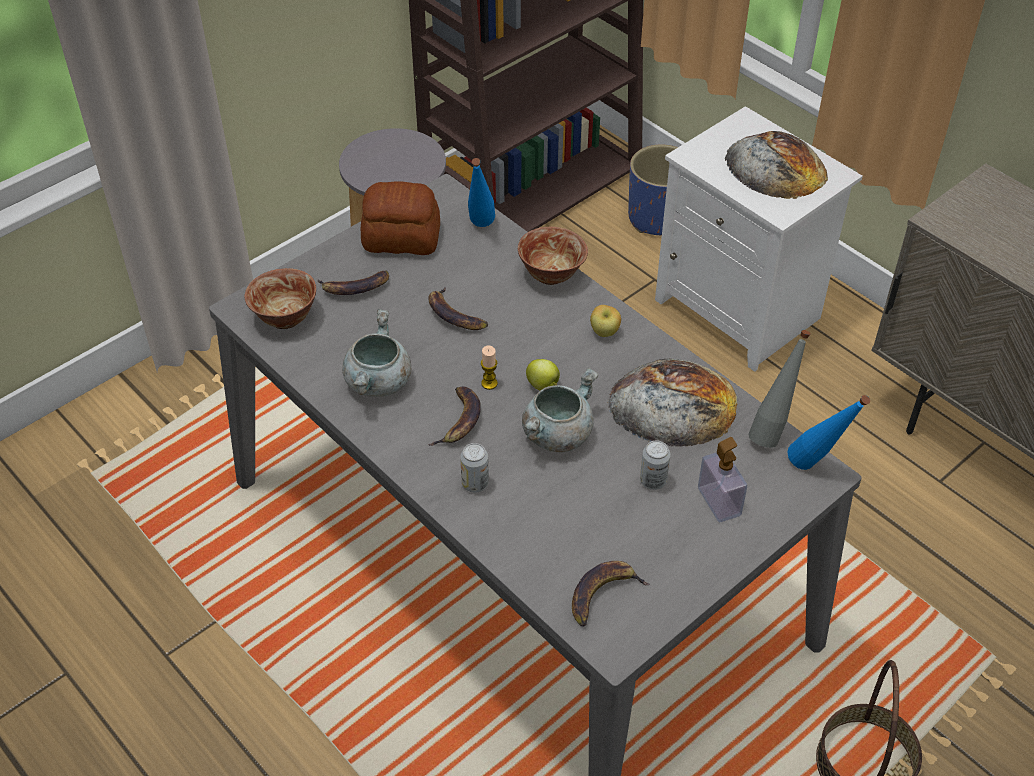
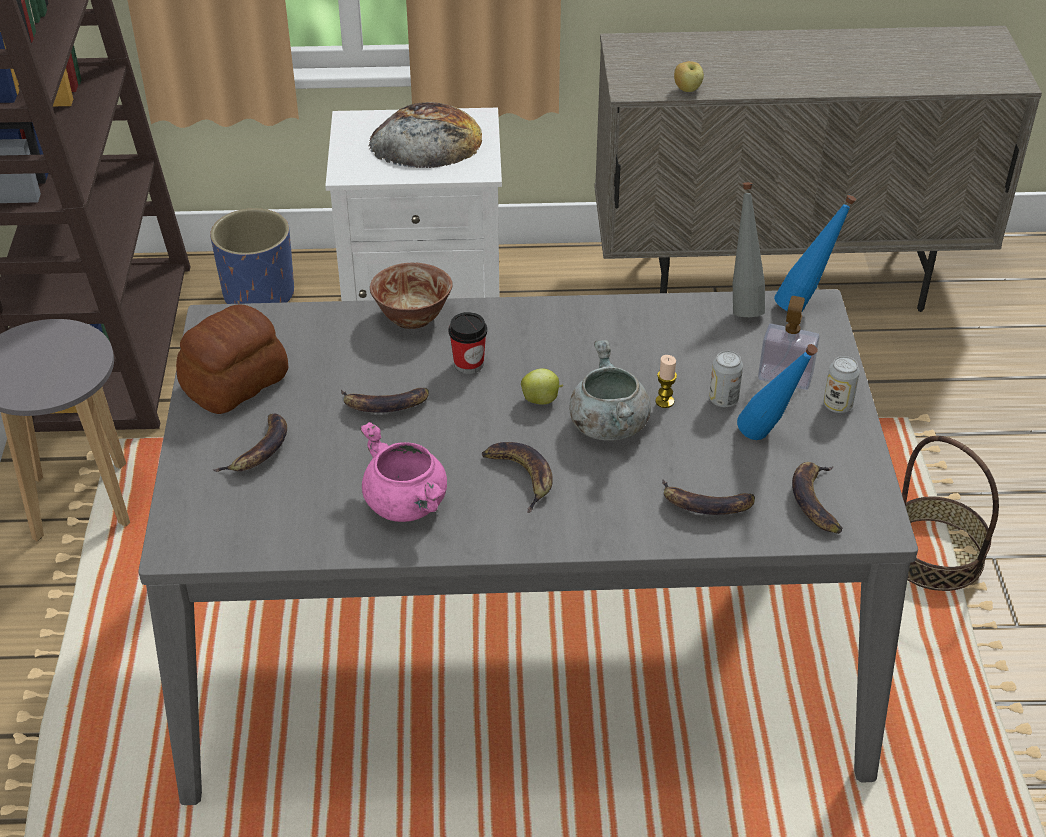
camera: 50 degrees left, 5 degrees down
bowl [244,268,316,329] -> none
grey cooking pot [342,309,411,397] -> pink cooking pot [360,422,447,522]
can [460,443,489,492] -> can moved to [823,356,860,413]
blue bottle [468,158,495,227] -> blue bottle moved to [737,344,818,440]
candle [481,345,498,390] -> candle moved to [655,355,677,408]
apple [590,305,621,337] -> apple moved to [674,61,704,92]
bread [608,359,737,447] -> none
none -> cup [449,312,487,374]
none -> banana [662,479,755,515]

